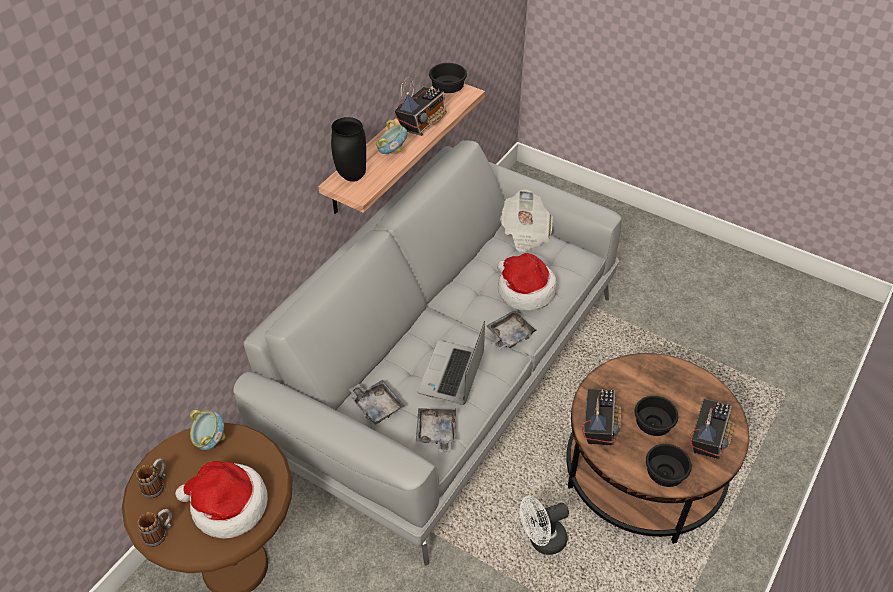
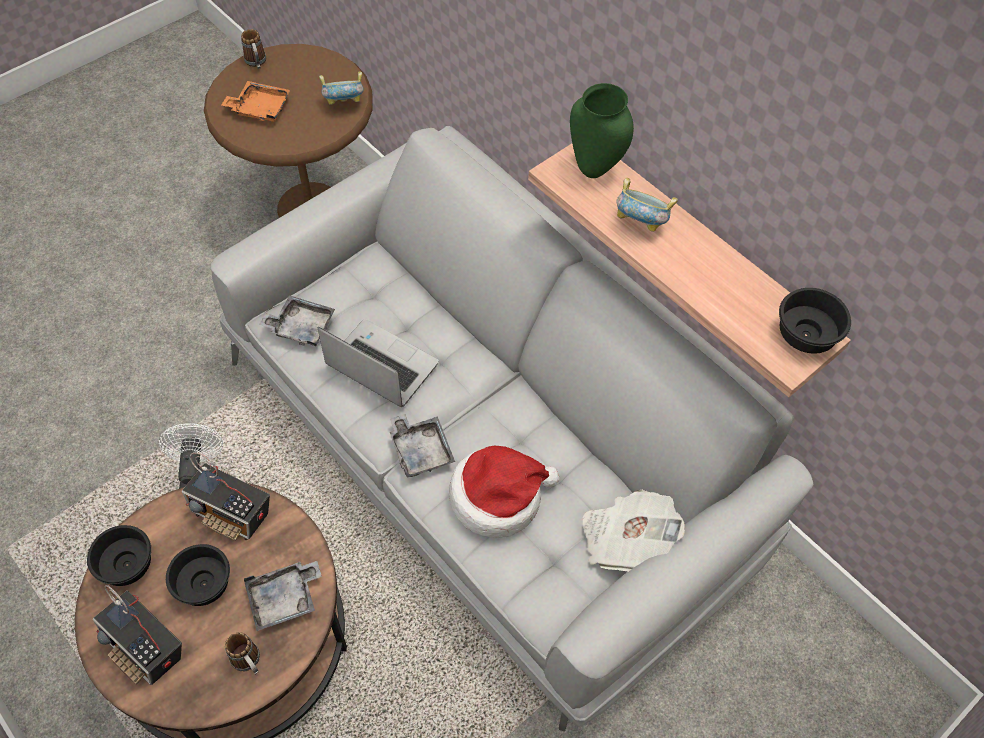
camera: 105 degrees right, 10 degrees up
mug [136,458,166,499] -> mug moved to [225,632,260,674]
hat [175,461,268,538] -> orange tray [221,81,290,122]
black vase [331,117,366,182] -> green vase [570,83,634,178]
grey tray [349,380,405,425] -> grey tray moved to [244,561,322,631]
radio [394,77,447,136] -> none

